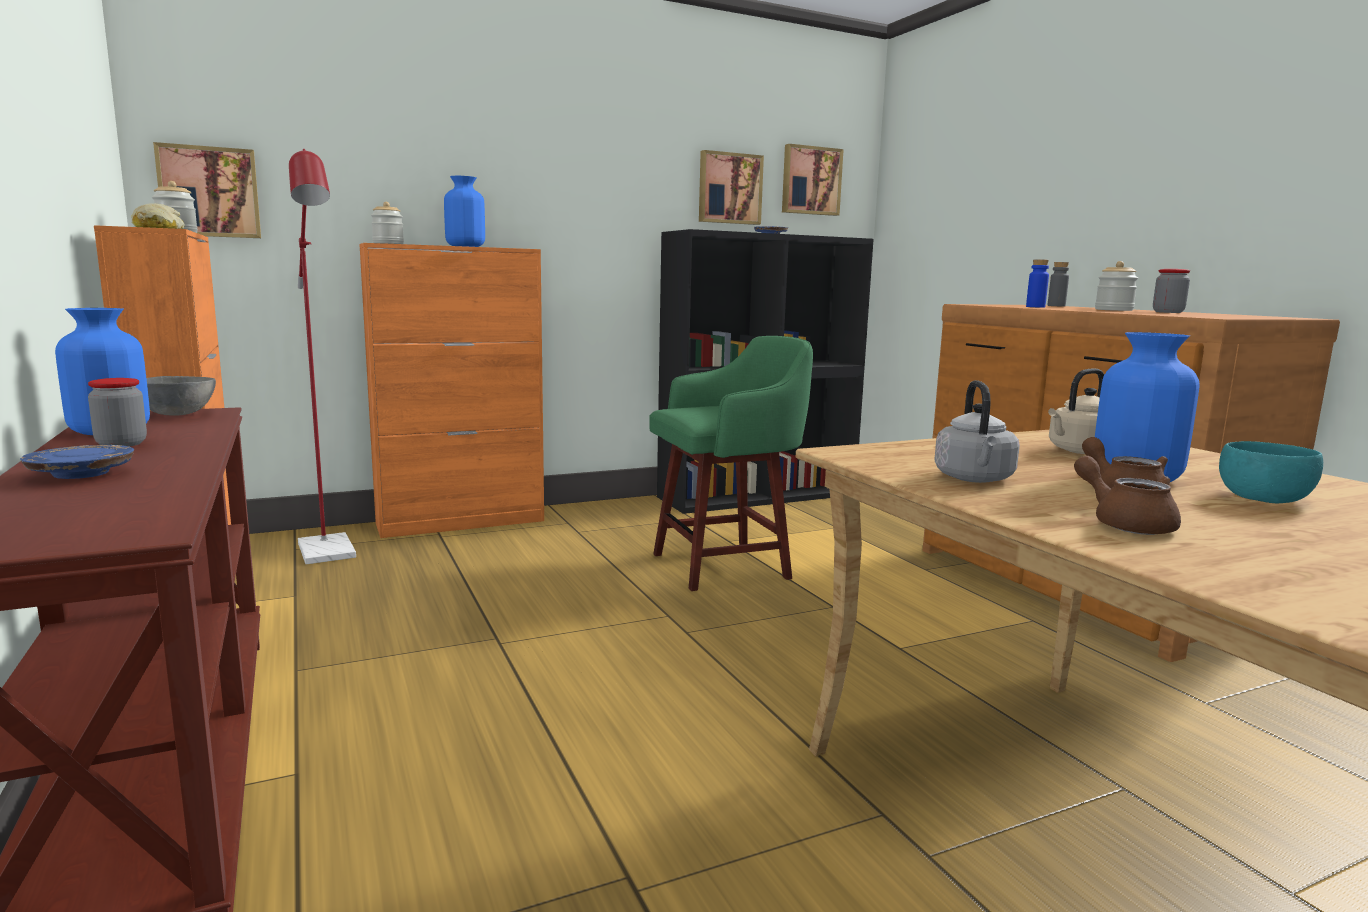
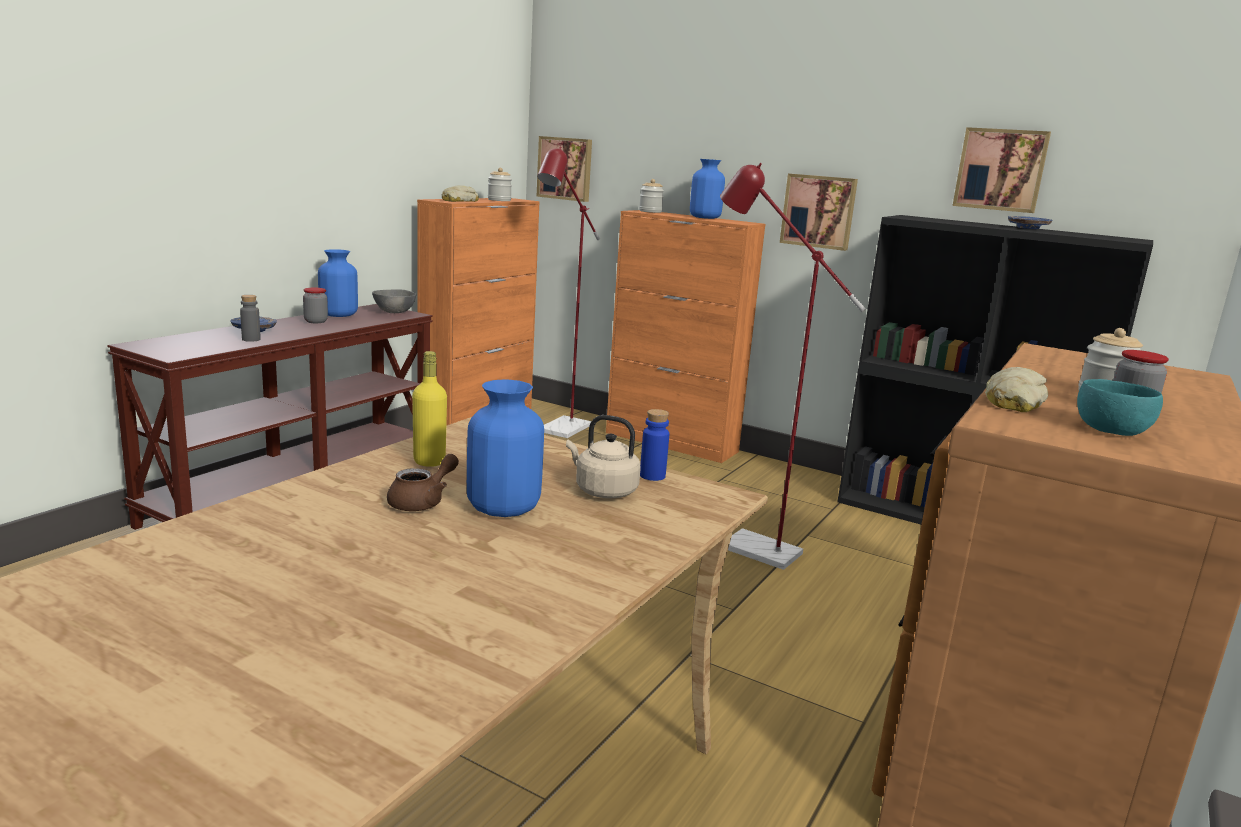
camera: 55 degrees right, 5 degrees up
green stool [649,336,813,591] -> red floor lamp [720,163,866,570]
picture [782,144,844,216] -> picture moved to [780,174,858,251]
grey kettle [934,380,1020,483] -> yellow bottle [412,351,447,467]
blue bottle [1026,259,1049,308] -> blue bottle moved to [640,409,669,481]
grey bottle [1048,262,1069,306] -> grey bottle moved to [240,295,261,342]
brown teapot [1074,456,1181,535] -> none
turquoise bowl [1219,441,1323,504] -> turquoise bowl moved to [1077,379,1163,436]
none -> bread [985,367,1048,412]

